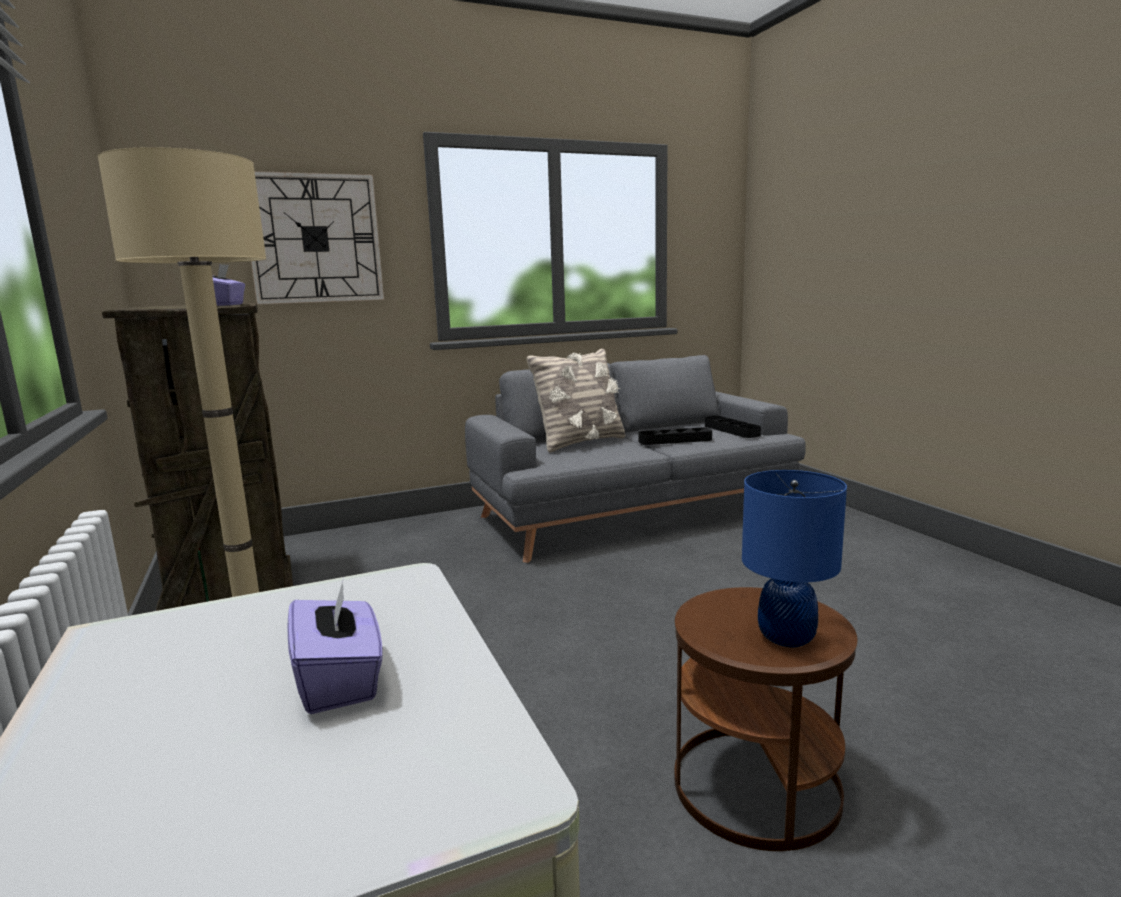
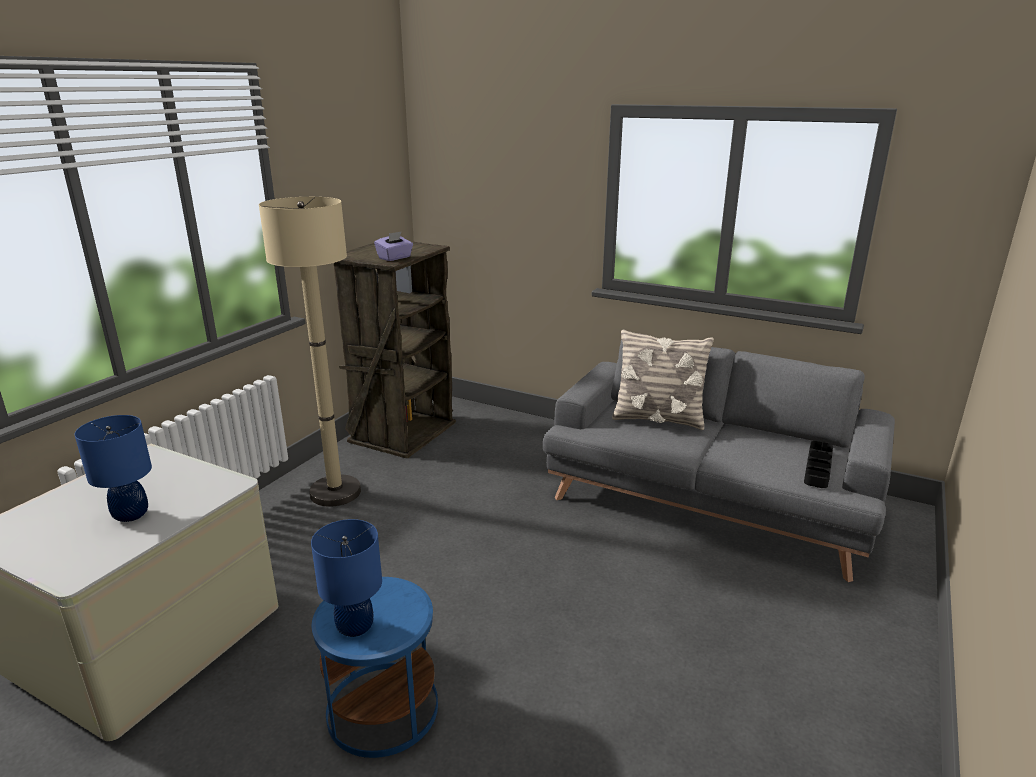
camera: 50 degrees right, 10 degrees up
wall clock [251,171,384,305] -> none
purple tissue box [287,578,382,714] -> blue table lamp [74,415,152,522]
black tray [638,427,712,445] -> none
brown side table [674,587,857,851] -> blue side table [312,577,438,758]

